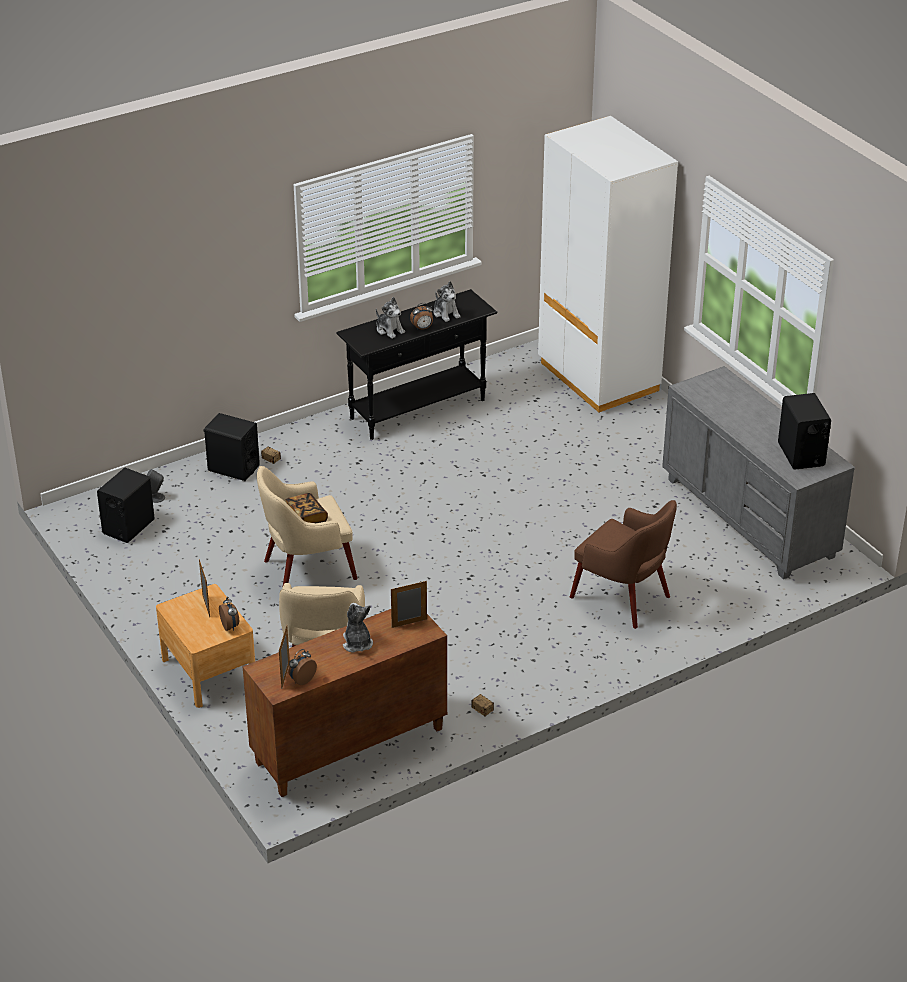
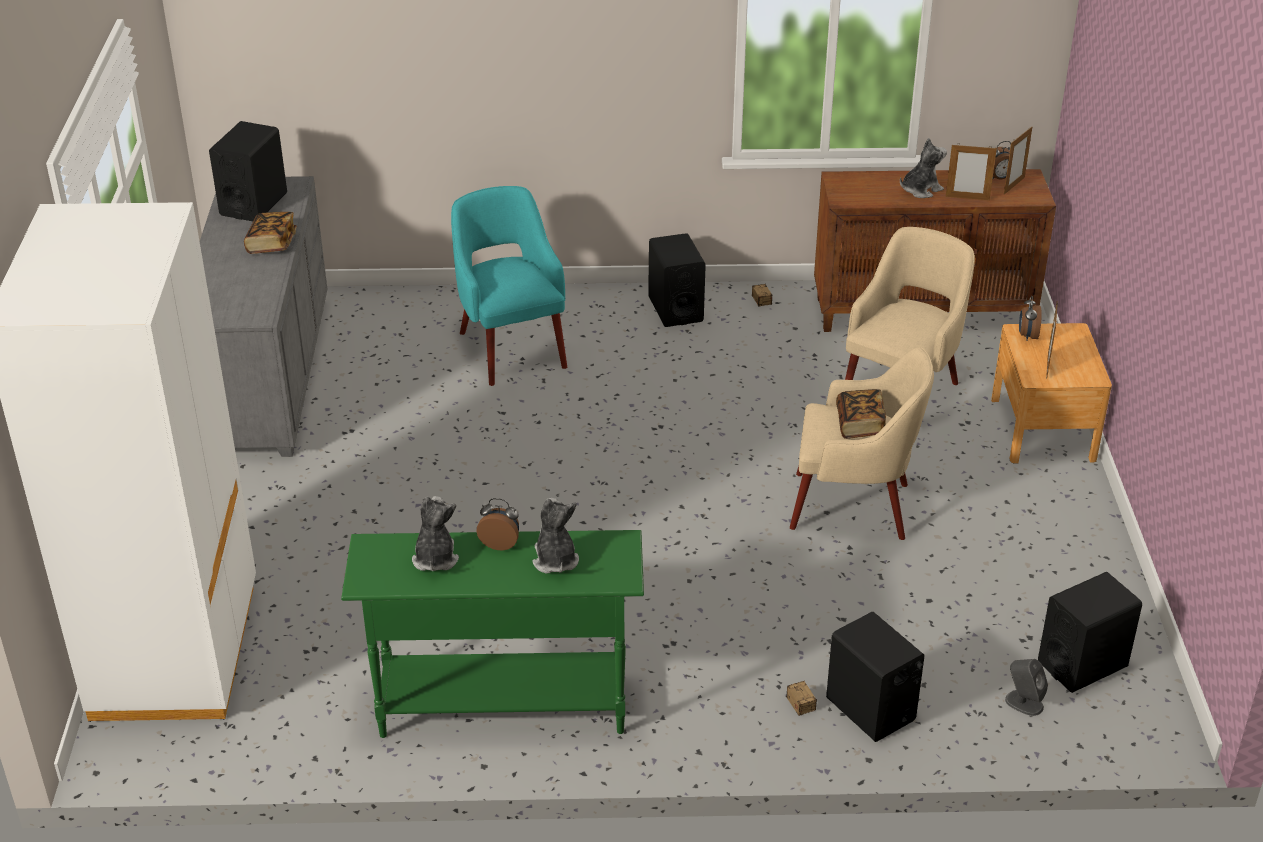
camera: 150 degrees left, 0 degrees up
black console table [336,289,497,440] -> green console table [341,530,644,738]
plush toy [343,603,373,653] -> plush toy turned 135 degrees counterclockwise [900,138,947,198]
picture frame [391,581,427,628] -> picture frame moved to [946,143,997,200]
brown armchair [570,500,677,629] -> turquoise armchair [451,186,567,386]
none -> book [244,212,297,254]
none -> black speaker [648,233,706,327]

